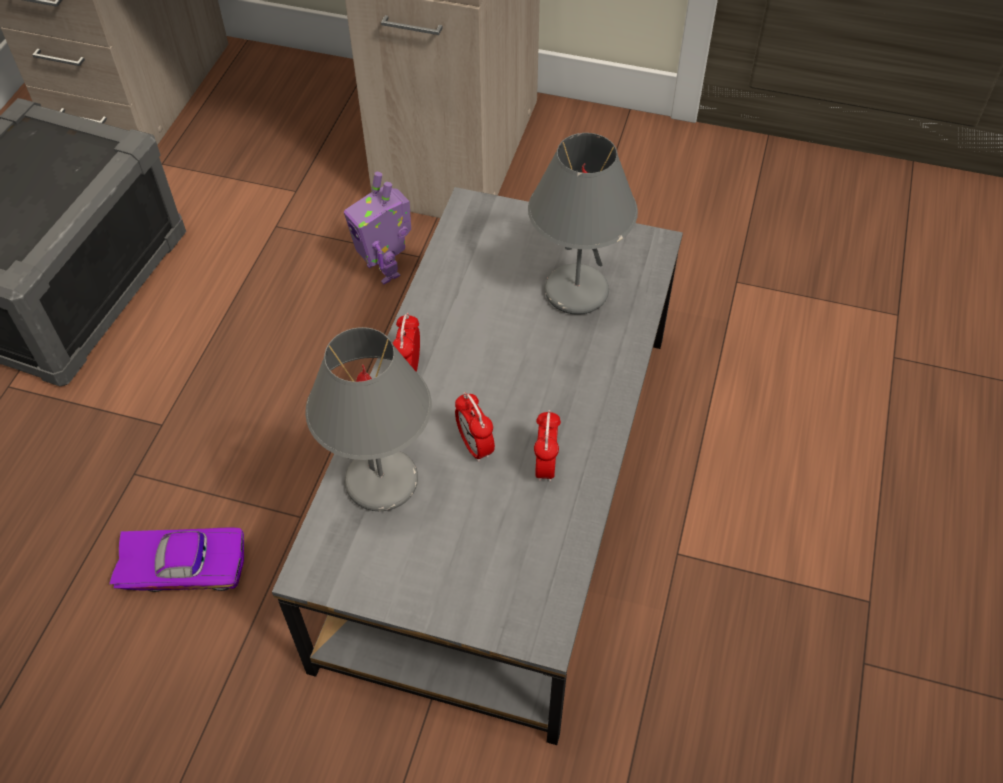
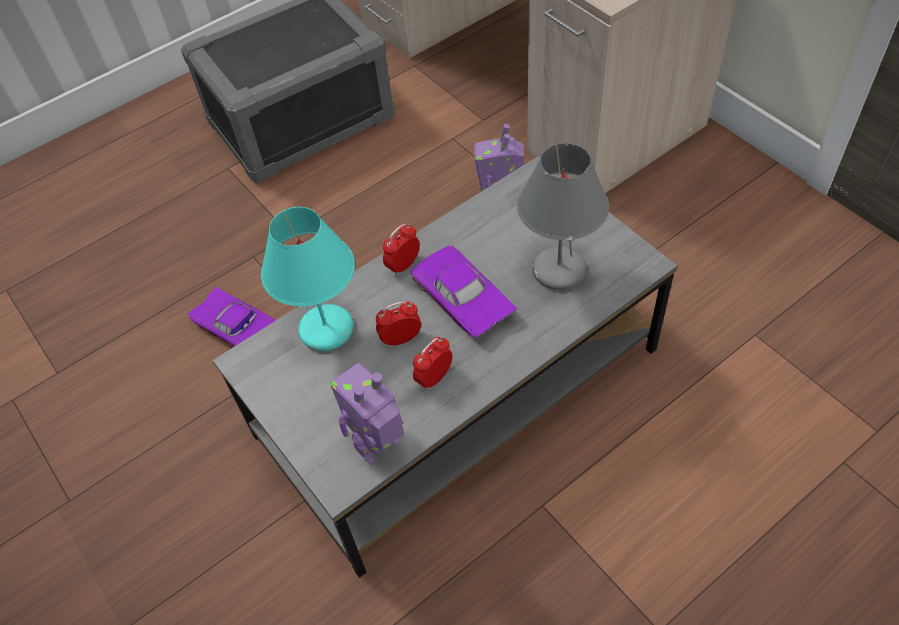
camera: 40 degrees right, 0 degrees up
grey table lamp [305,327,432,511] -> turquoise table lamp [261,207,355,351]
alarm clock [455,392,495,462] -> alarm clock turned 60 degrees clockwise [376,301,421,347]
none -> toy robot [330,363,404,465]
none -> purple toy car [411,246,517,339]

